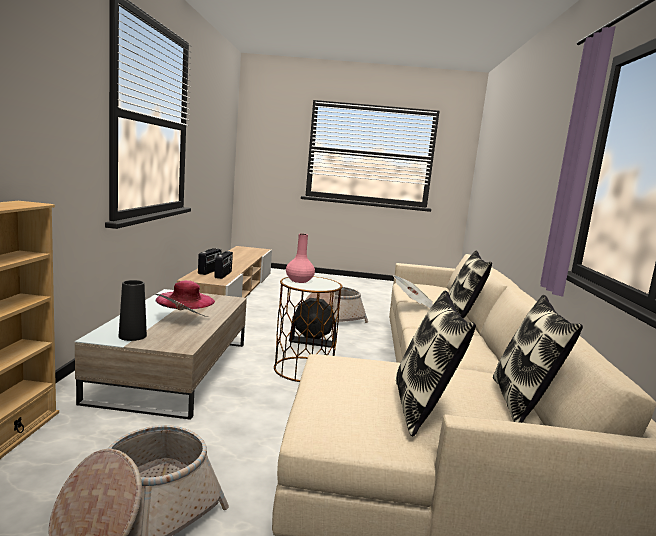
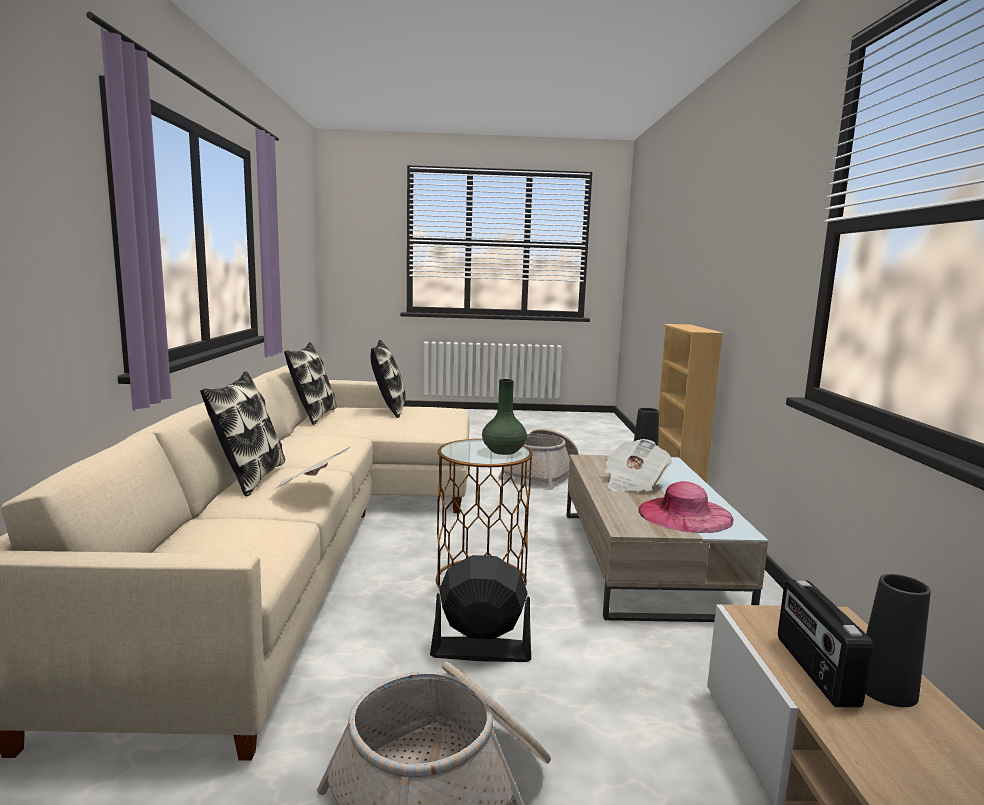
camera: 175 degrees right, 0 degrees up
radio [198,248,221,275] -> black vase [865,574,931,707]
pink vase [286,233,315,283] -> green vase [482,379,527,455]

